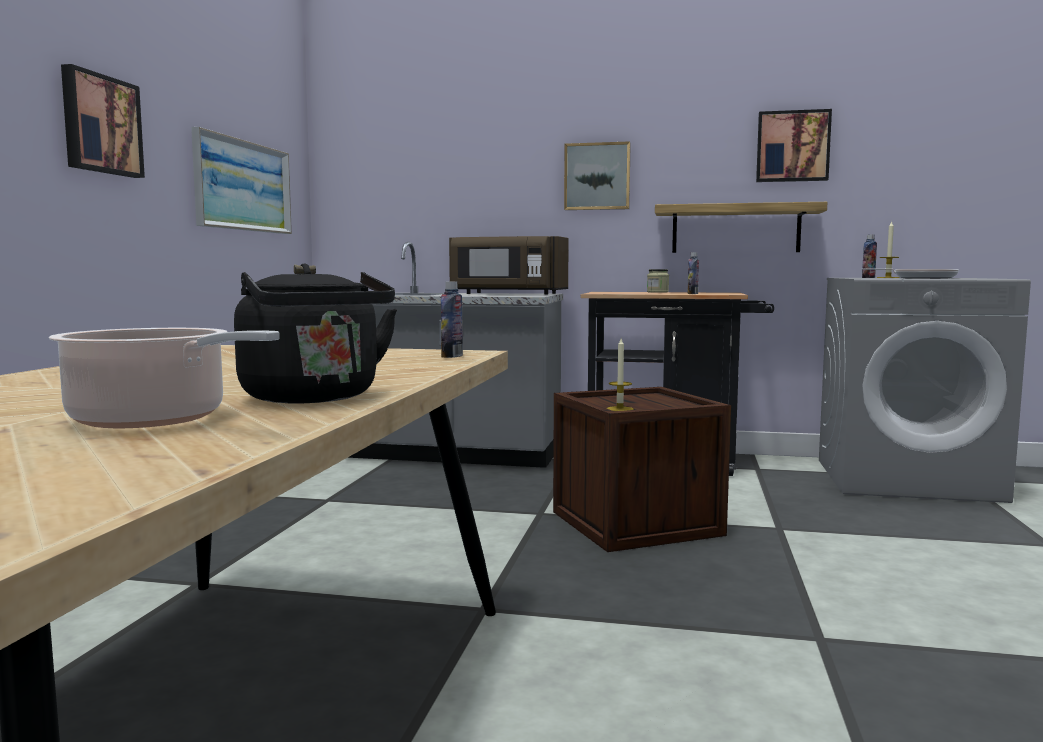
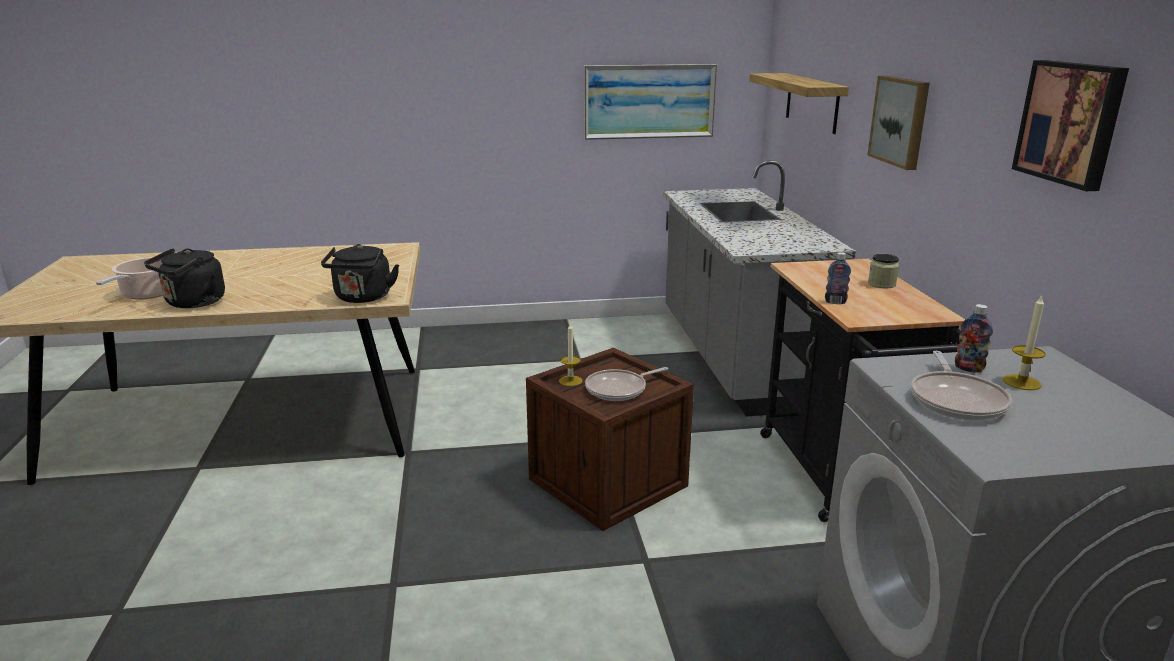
camera: 70 degrees right, 15 degrees up
picture [61,64,145,178] -> none
bottle [441,281,463,358] -> black kettle [321,244,399,303]
brown microwave [449,236,569,295] -> none
shelf [655,202,827,253] -> shelf moved to [749,73,849,134]
none -> frying pan [585,367,668,401]

